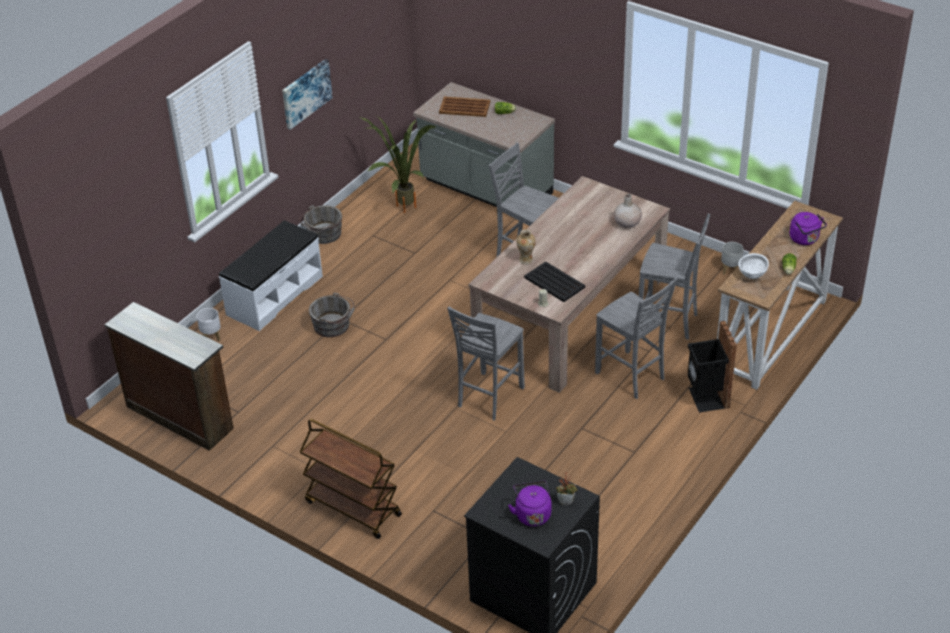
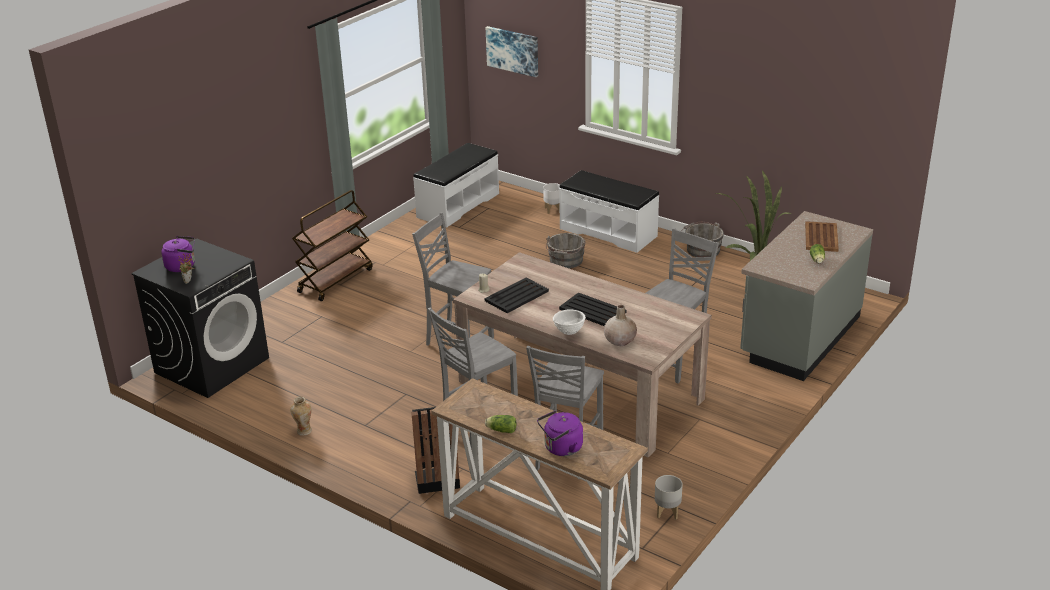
camera: 90 degrees right, 10 degrees down
brown dresser [104,302,234,451] -> white bench [413,143,499,228]
picture [282,59,333,130] -> picture moved to [486,26,538,77]
vase [516,229,536,264] -> vase moved to [290,397,312,436]
white bowl [738,253,769,279] -> white bowl moved to [553,309,586,335]
none -> black tray [559,293,627,326]

